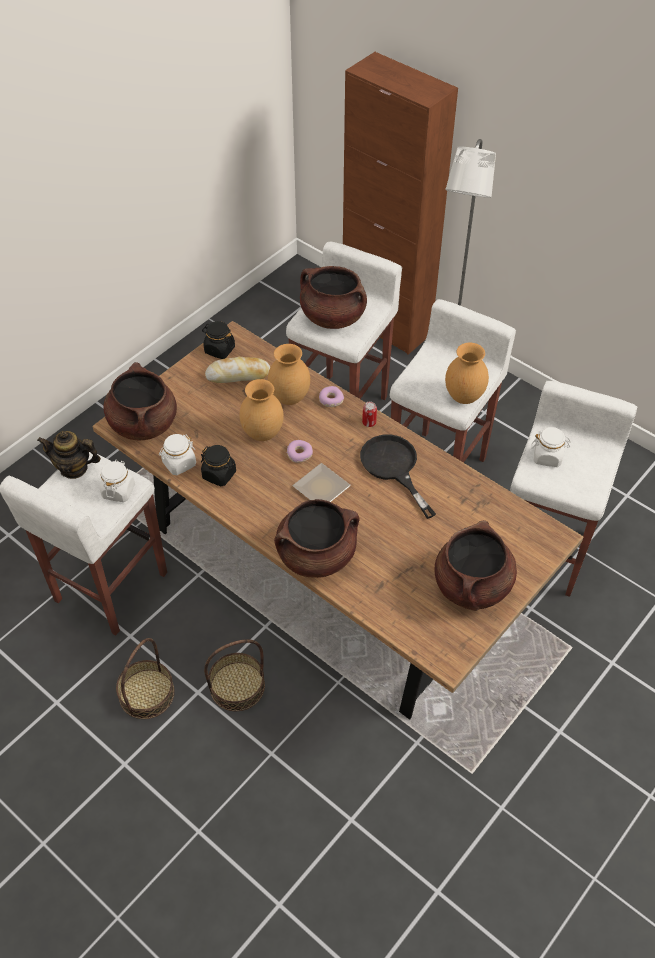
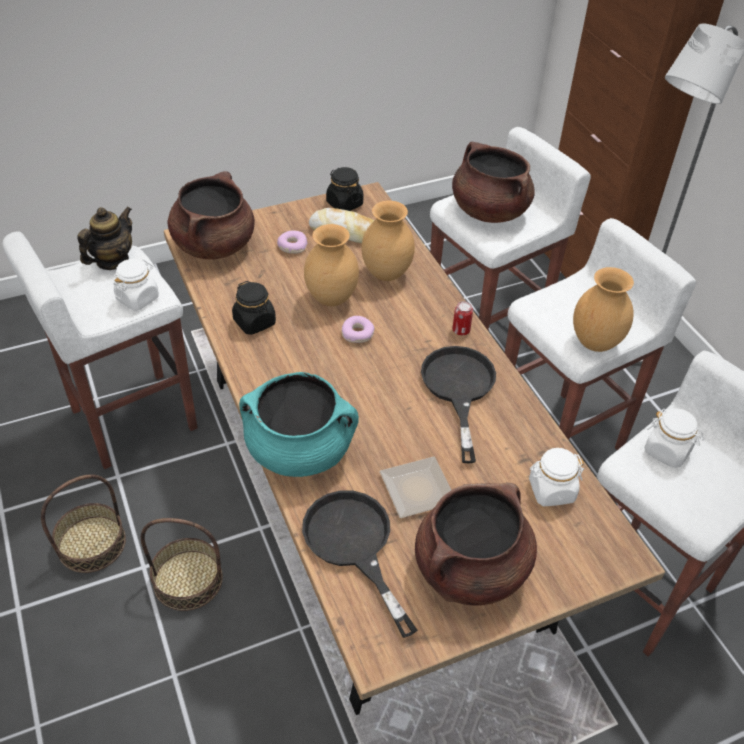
camera: 25 degrees right, 5 degrees down
teapot [37,431,101,479] -> teapot turned 90 degrees clockwise [77,207,132,270]
white jar [159,434,196,475] -> white jar moved to [529,448,584,506]
brown cooking pot [274,499,360,578] -> turquoise cooking pot [239,372,359,477]
plate [292,463,351,502] -> plate moved to [379,457,451,518]
donut [319,386,344,407] -> donut moved to [277,231,308,254]
none -> black frying pan [302,491,418,638]

